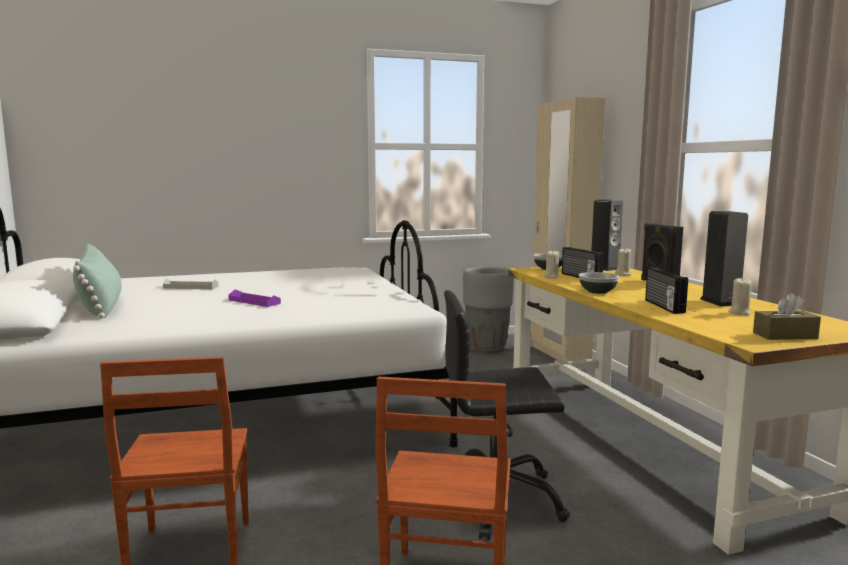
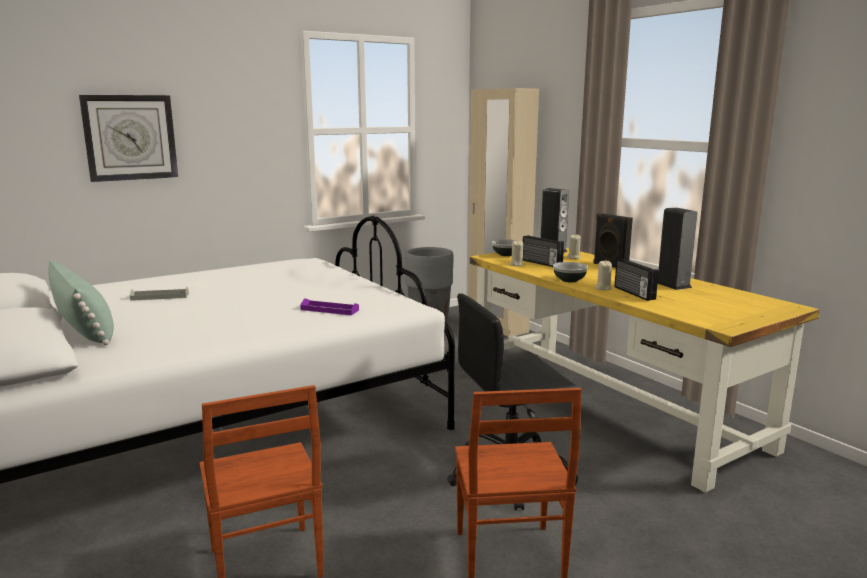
camera: 15 degrees left, 5 degrees up
purple tray [228,289,281,307] -> purple tray moved to [300,298,359,315]
beige candle [728,277,752,315] -> beige candle moved to [595,260,612,290]
brown tissue box [753,293,821,340] -> none
none -> wall clock [79,95,178,182]

